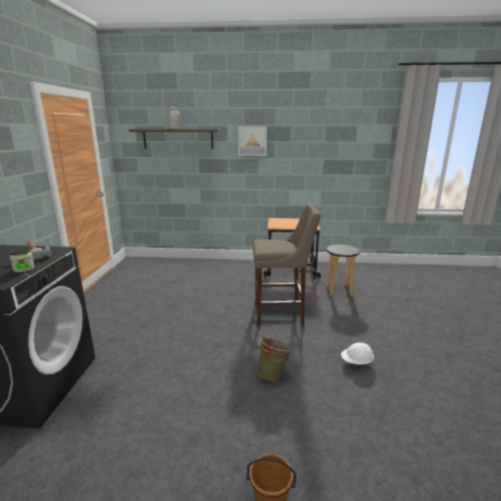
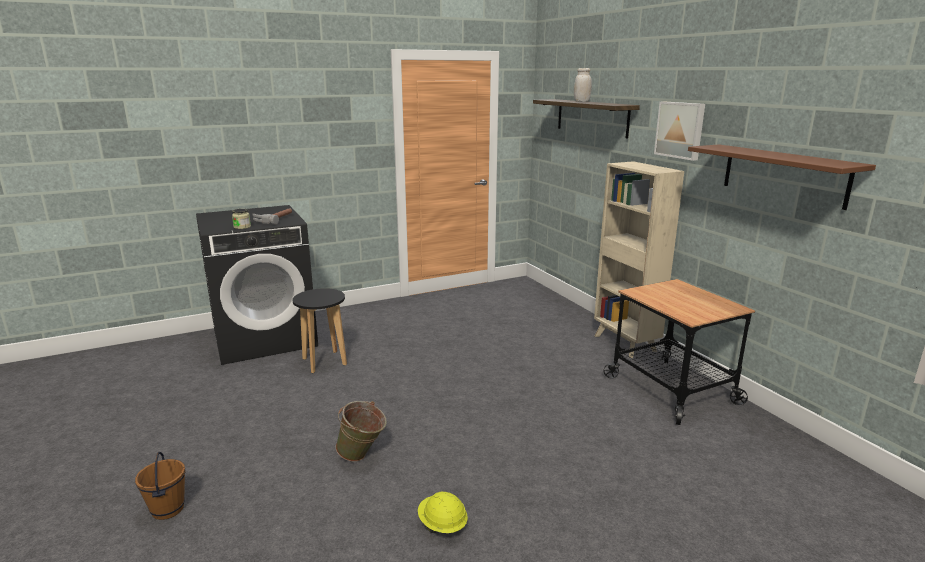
camera: 60 degrees right, 0 degrees up
beige stool [253,204,321,326] -> none
black stool [326,245,360,296] -> black stool moved to [292,288,347,373]
white hard hat [341,343,374,367] -> yellow hard hat [418,491,468,533]
none -> beige bookcase [594,161,684,358]
none -> brown shelf [688,144,876,210]

